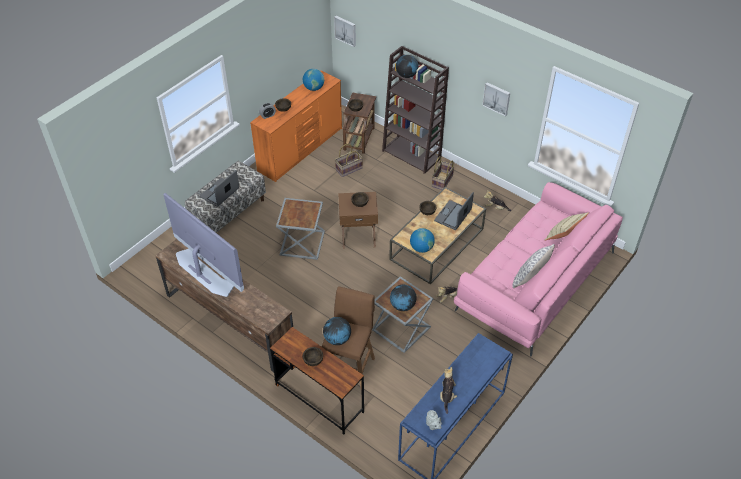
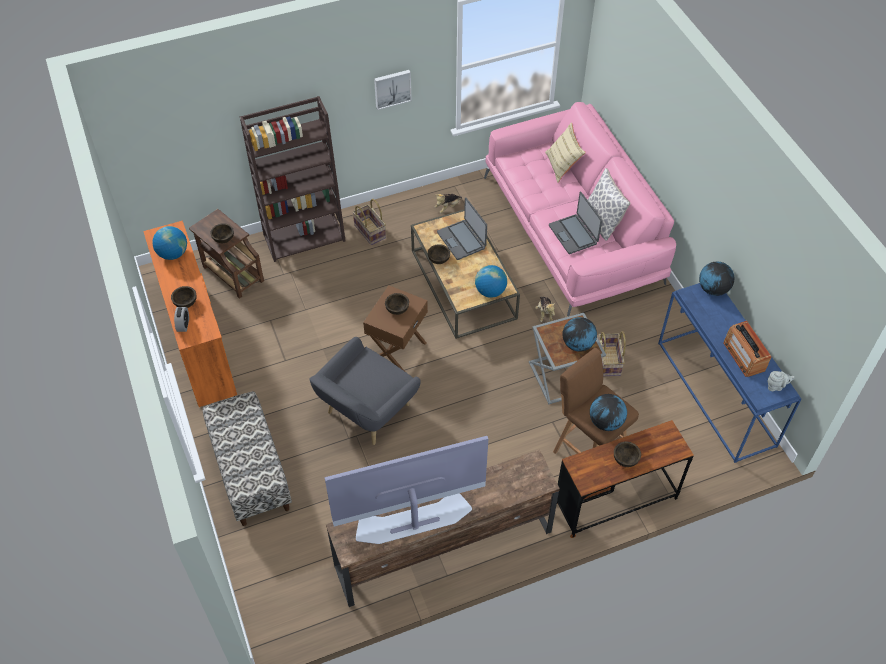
camera: 60 degrees left, 5 degrees up
laptop [200,170,239,207] -> laptop moved to [549,192,602,254]
grey side table [276,198,325,260] -> grey armchair [309,337,421,445]
picture [334,16,356,47] -> none
basket [335,144,363,177] -> basket moved to [598,331,626,376]
globe [396,55,419,78] -> globe moved to [699,262,735,296]
plush toy [440,367,457,414] -> radio [723,321,772,377]

